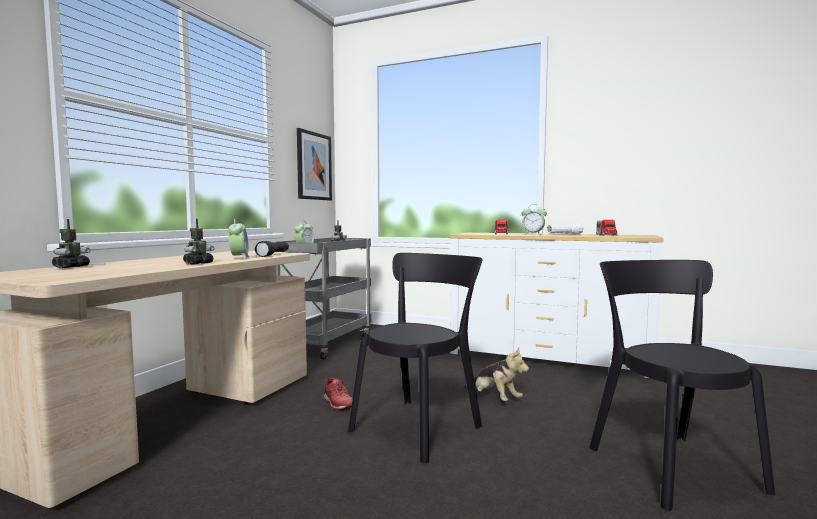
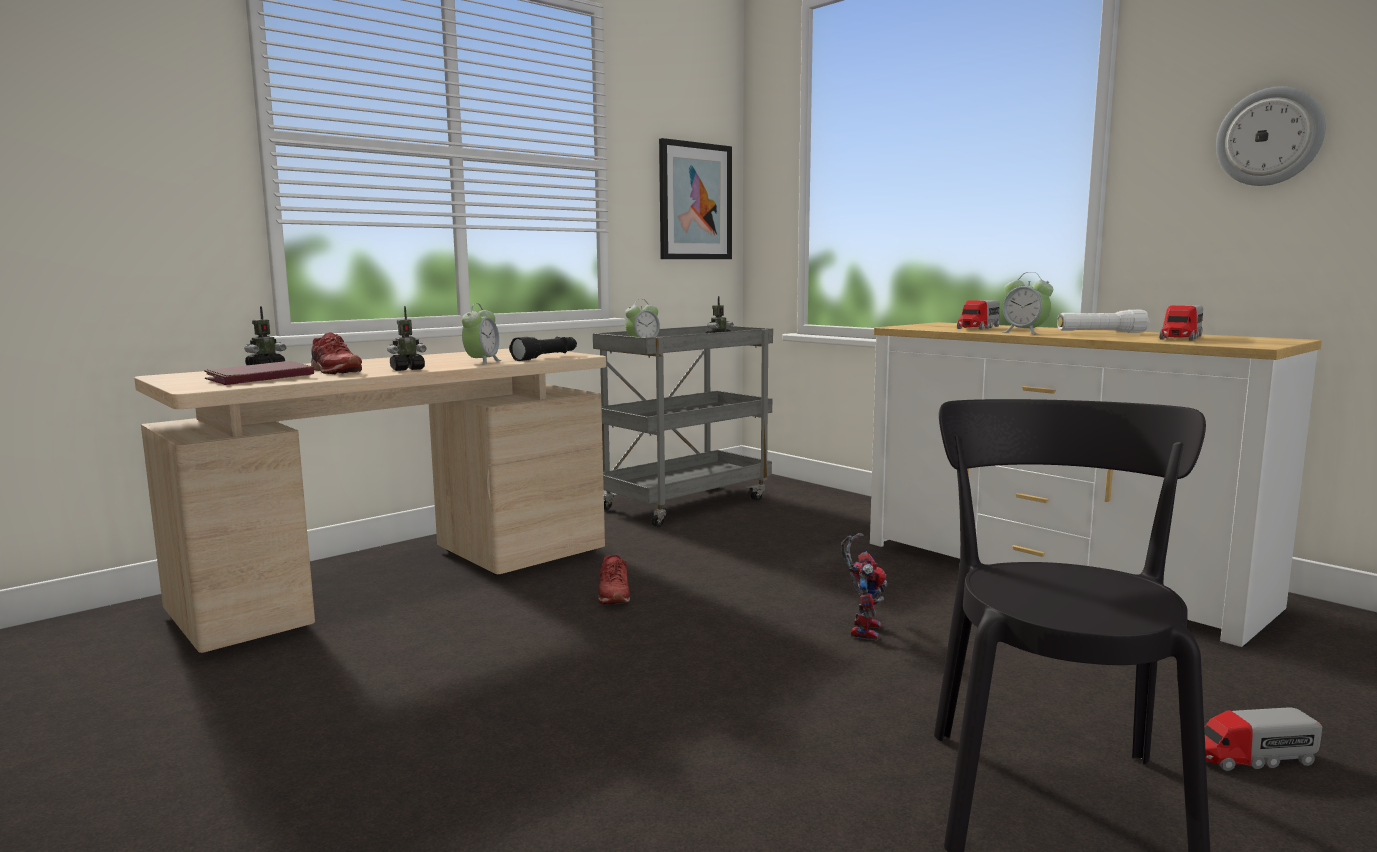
camera: 25 degrees right, 5 degrees up
black chair [348,253,483,464] -> none
plush toy [464,347,529,401] -> toy robot [841,533,887,640]
none -> red book [204,361,314,385]
none -> red shoe [311,333,362,374]
none -> toy truck [1204,707,1322,771]
none -> wall clock [1216,86,1326,186]

